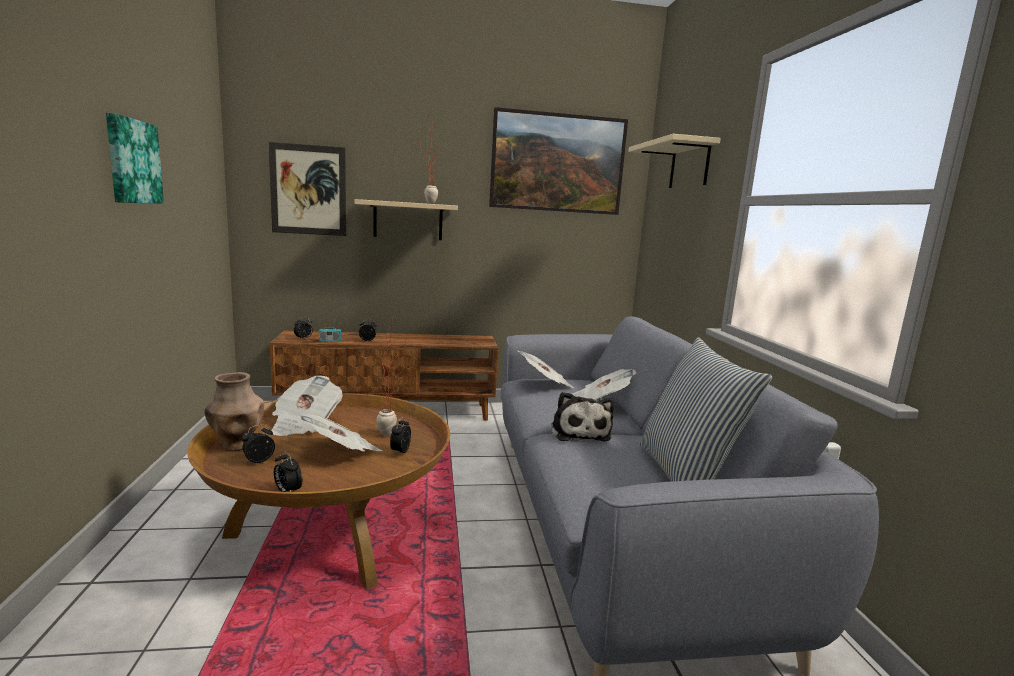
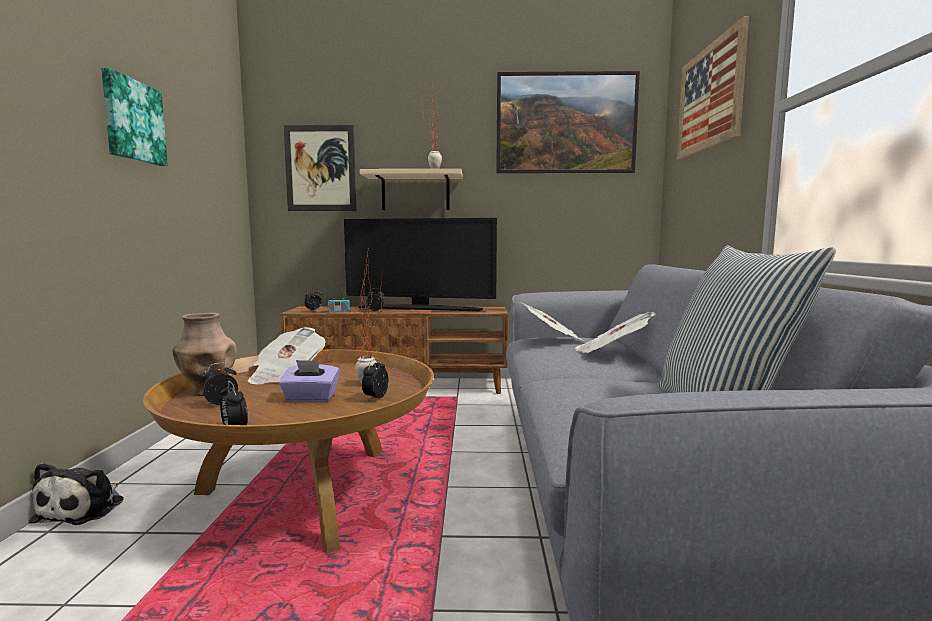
camera: 10 degrees right, 5 degrees down
newspaper [296,414,382,452] -> purple tissue box [279,360,340,402]
plush toy [551,392,614,442] -> plush toy moved to [29,463,124,525]
beige shelf [628,134,721,188] -> picture [677,16,749,160]
none -> television [344,218,497,311]

